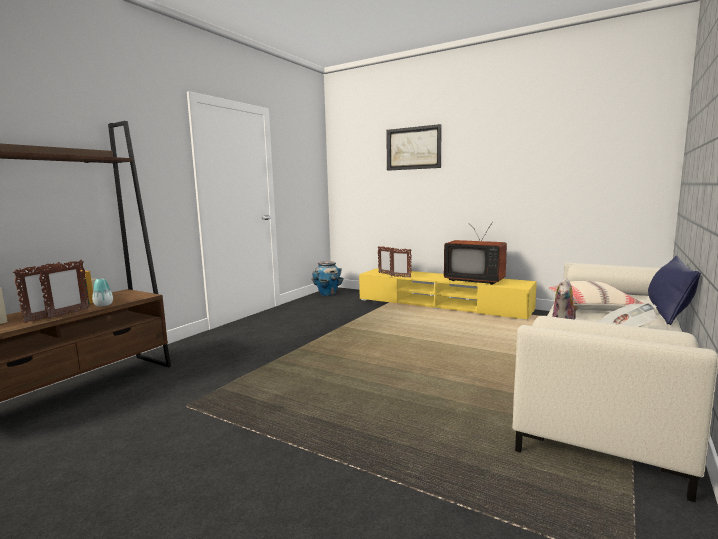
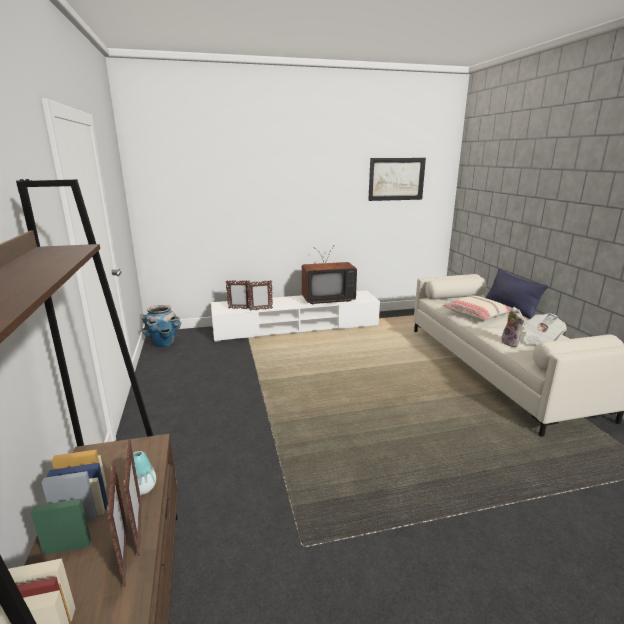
camera: 45 degrees left, 10 degrees up
yellow tv stand [359,268,537,320] -> white tv stand [211,290,380,342]
picture [386,124,442,171] -> picture moved to [368,158,426,201]

